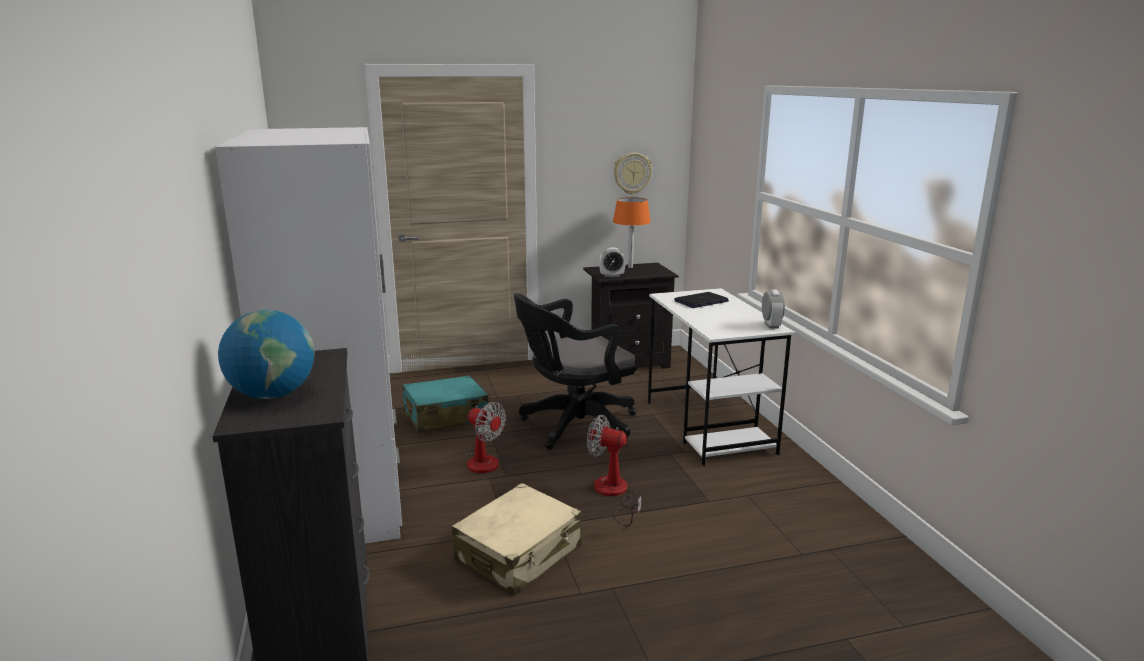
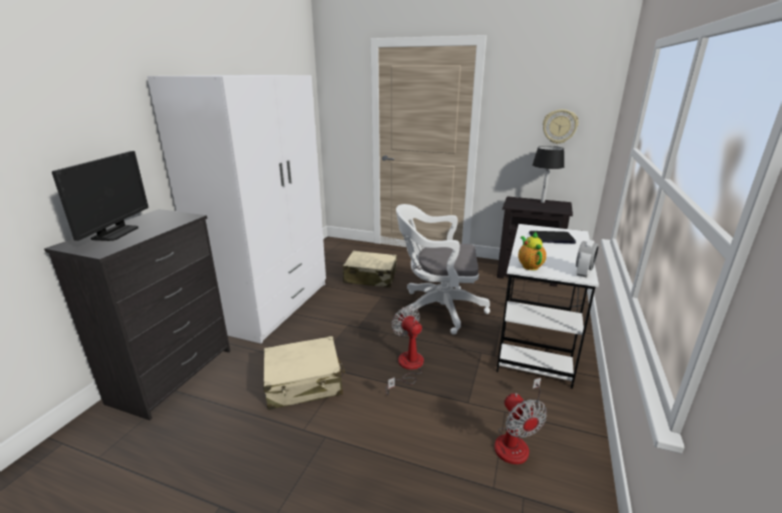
camera: 35 degrees right, 5 degrees up
globe [218,310,314,399] -> monitor [52,151,148,241]
turquoise suitcase [402,375,489,433] -> beige suitcase [343,251,397,288]
fan [466,402,506,473] -> fan moved to [494,378,547,464]
black office chair [514,293,637,450] -> white office chair [396,204,490,334]
alarm clock [599,248,626,277] -> none
orange table lamp [613,197,651,268] -> black table lamp [532,146,564,203]
none -> teapot [518,231,546,270]

